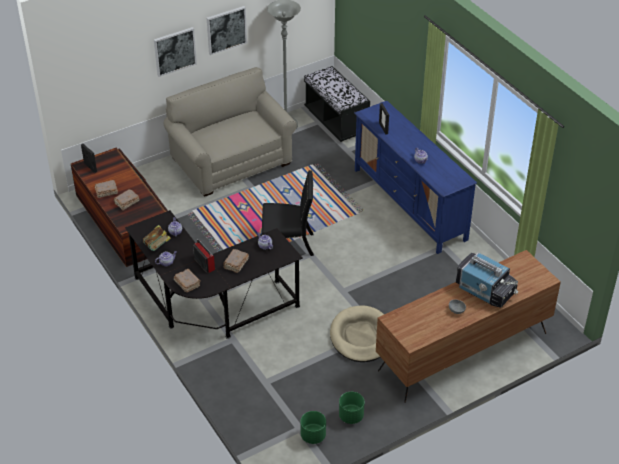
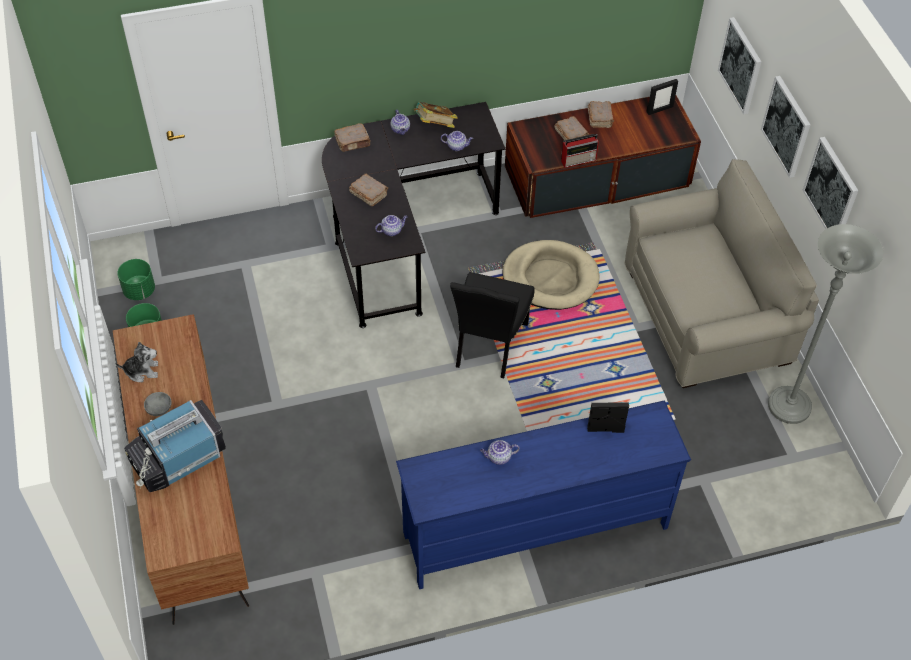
camera: 105 degrees right, 10 degrees up
radio [193,239,215,273] -> radio moved to [561,134,599,168]
black bench [304,66,370,142] -> none
beige dog bed [330,306,384,362] -> beige dog bed moved to [502,240,599,310]
none -> plush toy [115,342,158,382]
none -> picture [718,17,761,114]

